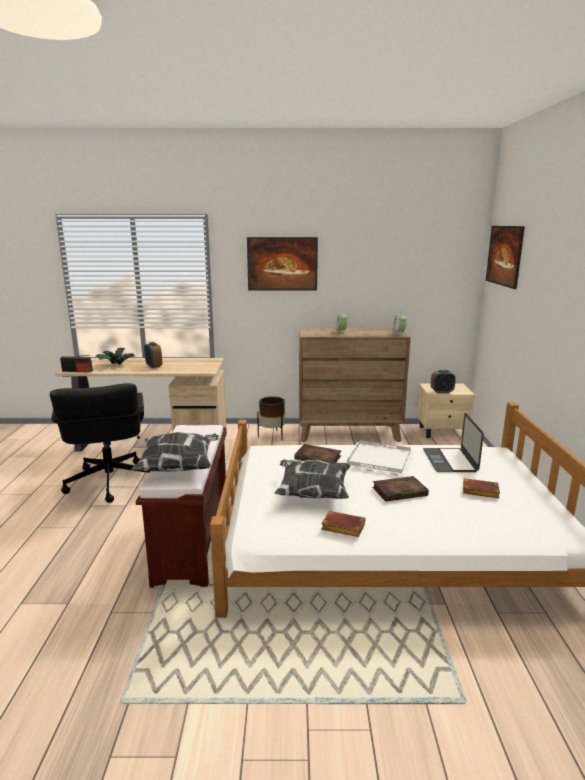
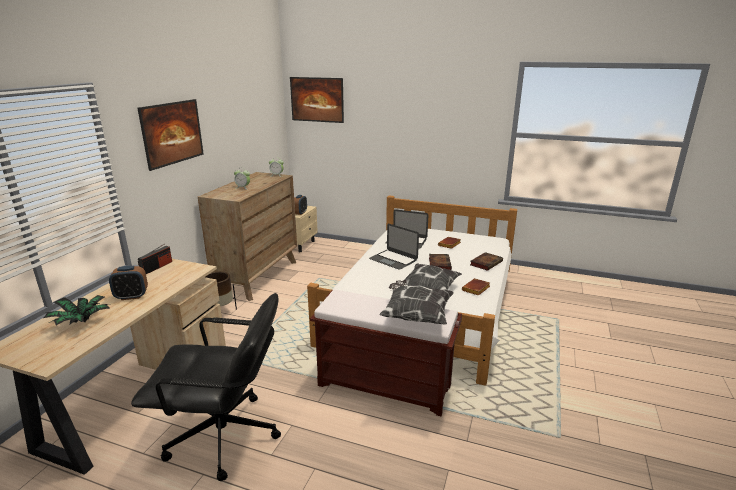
camera: 70 degrees left, 5 degrees up
radio [60,355,93,373] -> radio moved to [138,243,172,274]
book [295,444,341,463] -> book moved to [470,252,503,271]
white tray [344,440,415,476] -> laptop [369,224,419,270]

